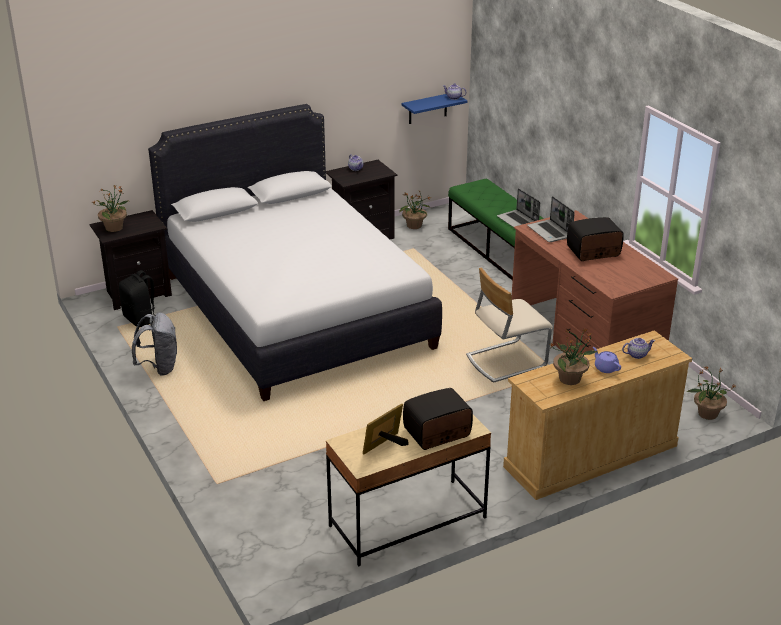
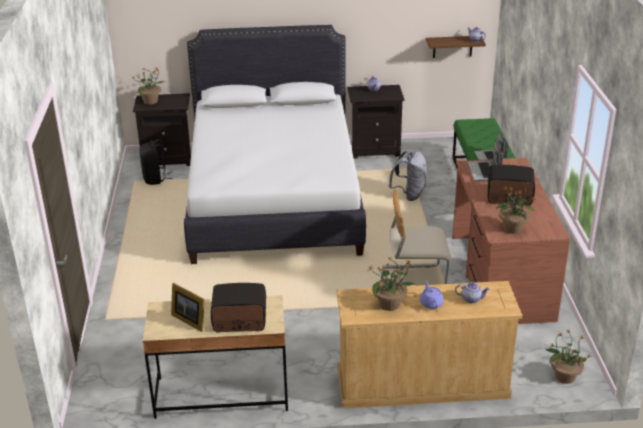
camera: 25 degrees right, 0 degrees up
grey backpack [132,313,177,375] -> grey backpack moved to [389,150,427,201]
picture frame [363,403,409,454] -> picture frame turned 120 degrees counterclockwise [171,283,205,332]
potted plant [399,192,431,229] -> potted plant moved to [496,186,536,234]
blue shelf [401,94,467,124] -> brown shelf [426,36,486,58]

